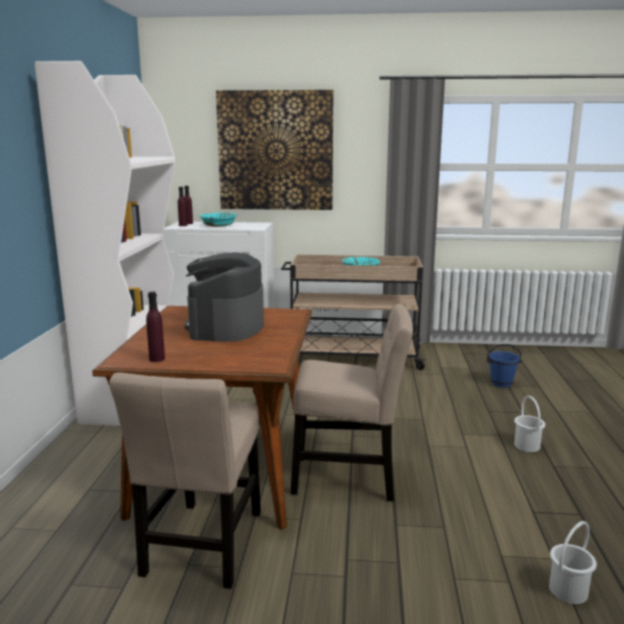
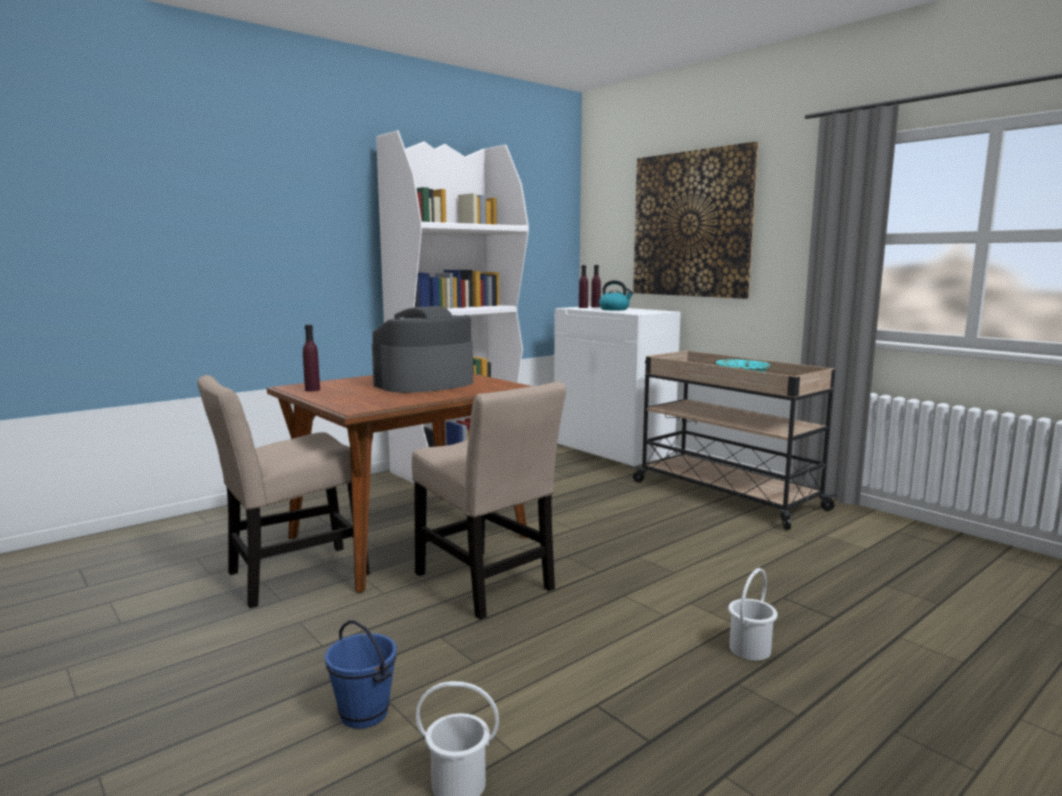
camera: 45 degrees right, 5 degrees down
turquoise bowl [200,213,237,227] -> kettle [599,280,634,310]
blue bucket [486,344,522,388] -> blue bucket moved to [325,620,397,729]

